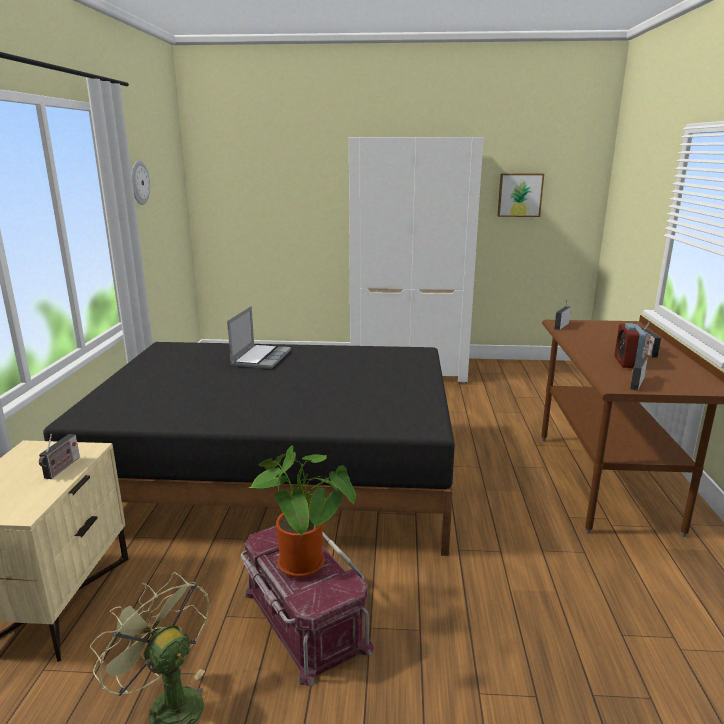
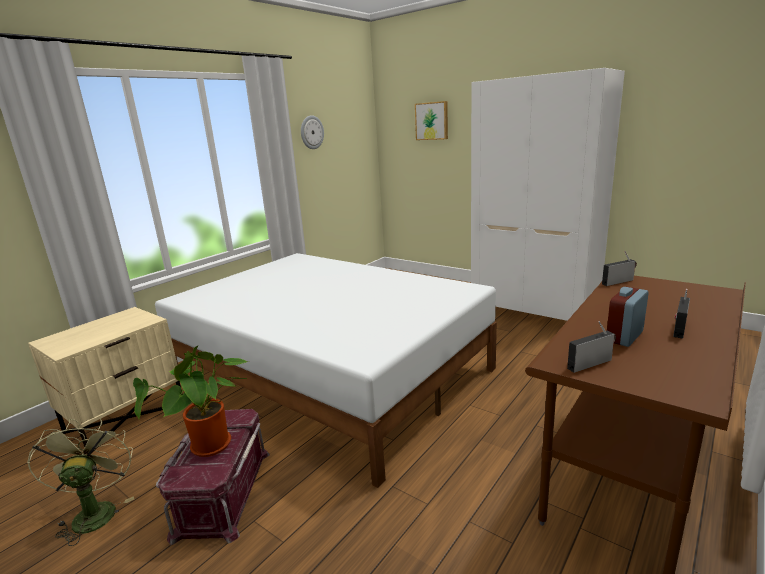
camera: 35 degrees right, 0 degrees up
radio [39,434,80,479] -> none
black bed [43,342,455,556] -> white bed [155,253,497,488]
laptop [227,306,291,369] -> none
picture [498,173,544,217] -> picture moved to [415,101,448,140]

